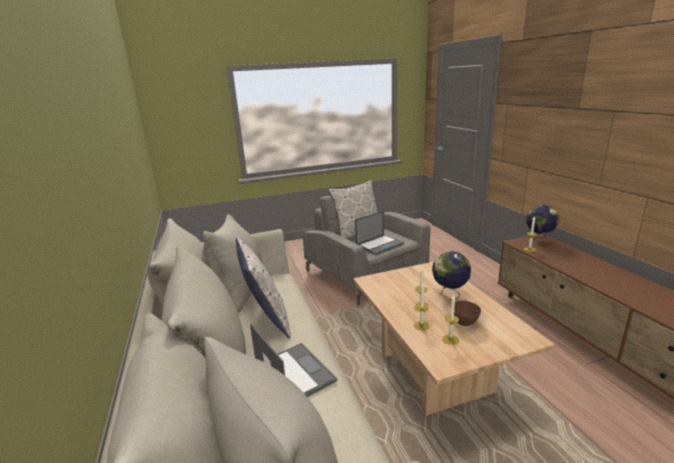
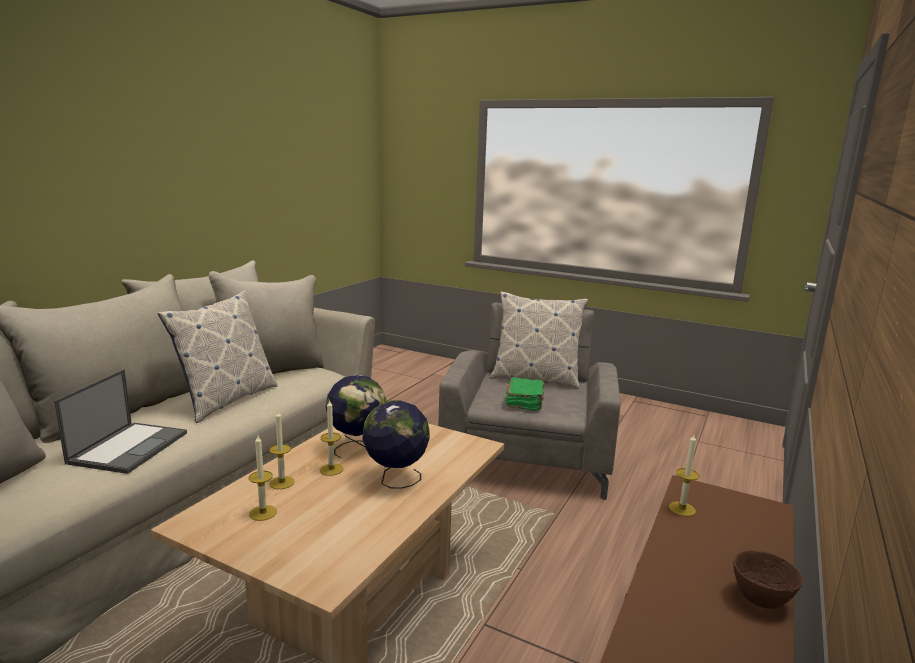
camera: 45 degrees right, 5 degrees down
laptop [355,211,404,255] -> green book [506,377,544,411]
brown bowl [454,301,481,326] -> brown bowl moved to [733,550,803,609]
globe [526,205,559,245] -> globe moved to [326,375,387,458]

